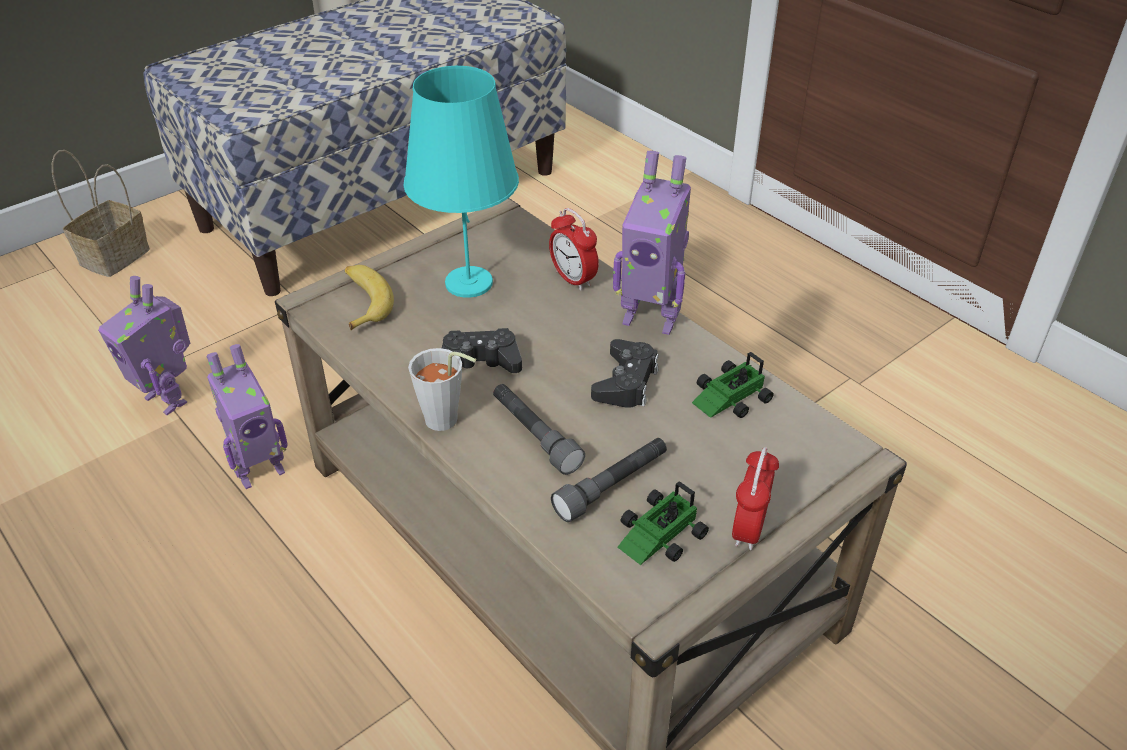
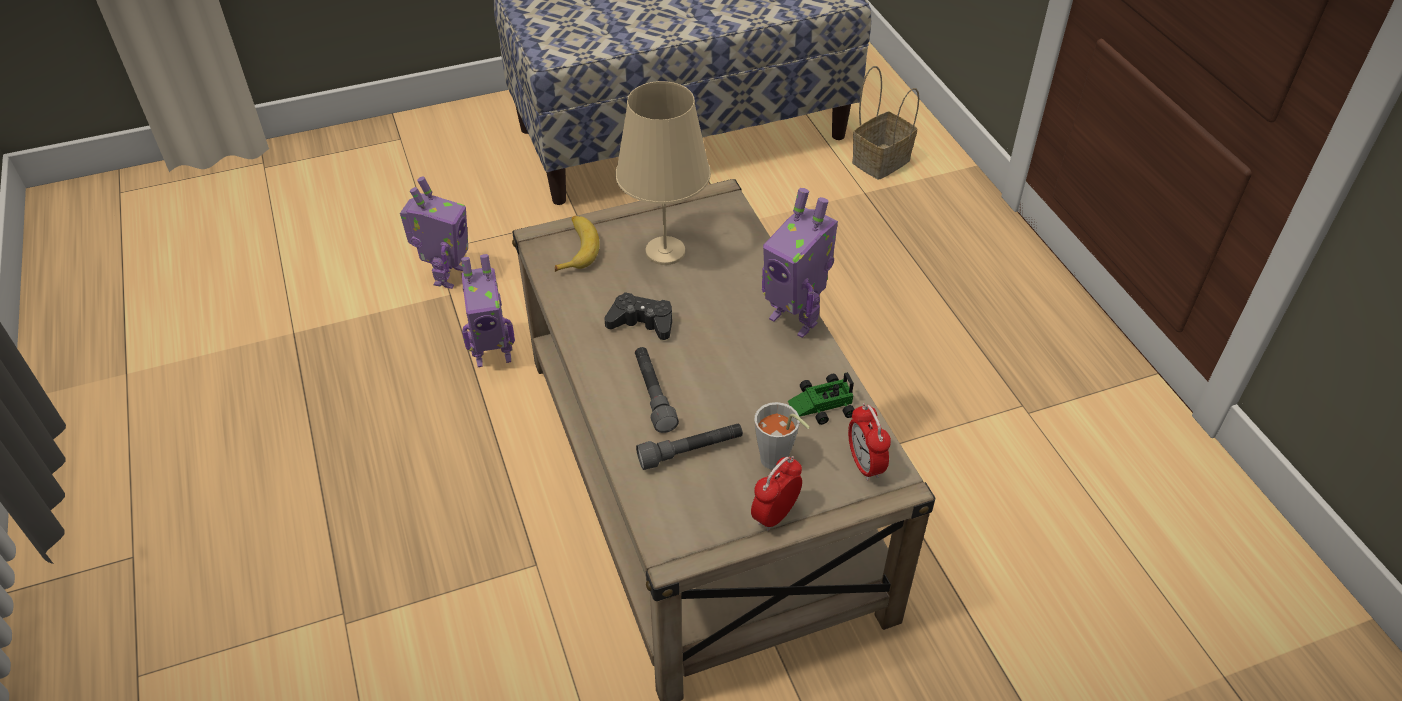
camera: 20 degrees right, 5 degrees up
basket [52,150,150,277] -> basket moved to [852,66,919,180]
toy robot [98,276,190,415] -> toy robot turned 135 degrees counterclockwise [400,176,468,289]
turquoise table lamp [403,66,519,298] -> beige table lamp [615,81,711,265]
grey cup [408,348,476,431] -> grey cup moved to [755,402,810,470]
alarm clock [549,208,599,291] -> alarm clock moved to [848,403,891,481]
black game controller [591,339,658,408] -> none
toy car [617,481,709,565] -> none

